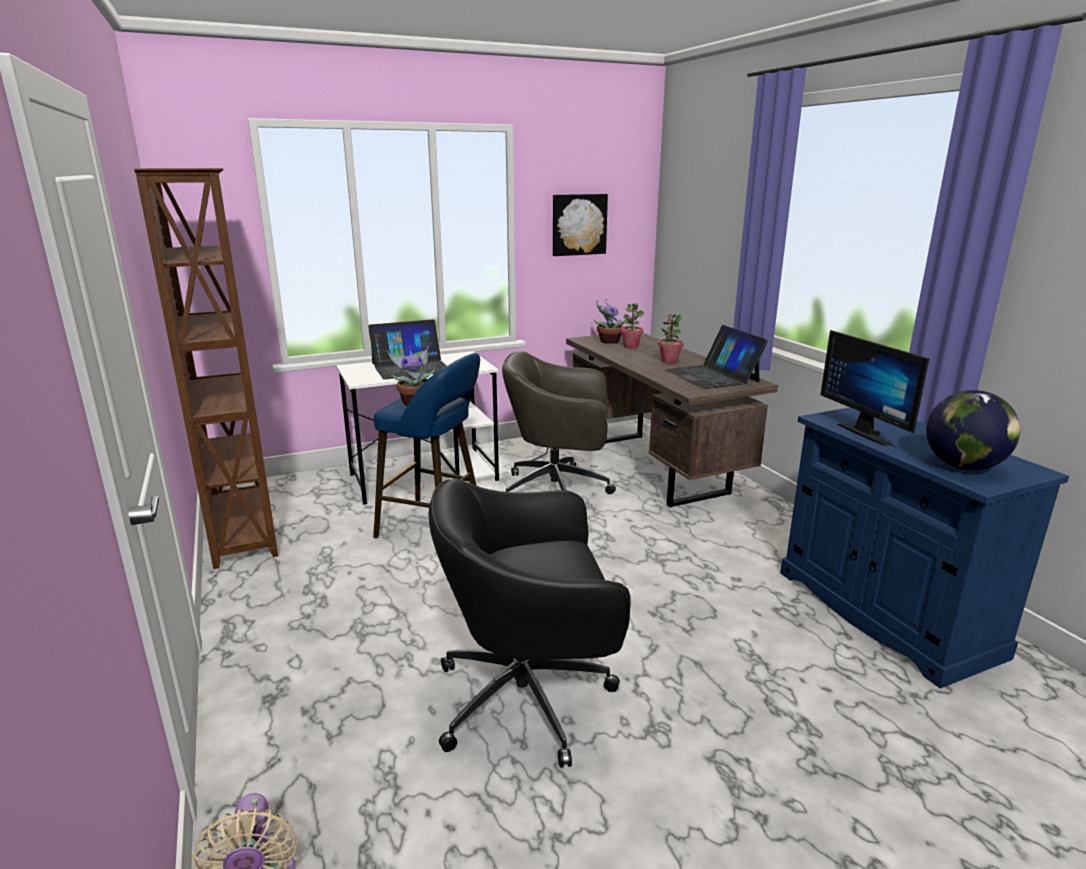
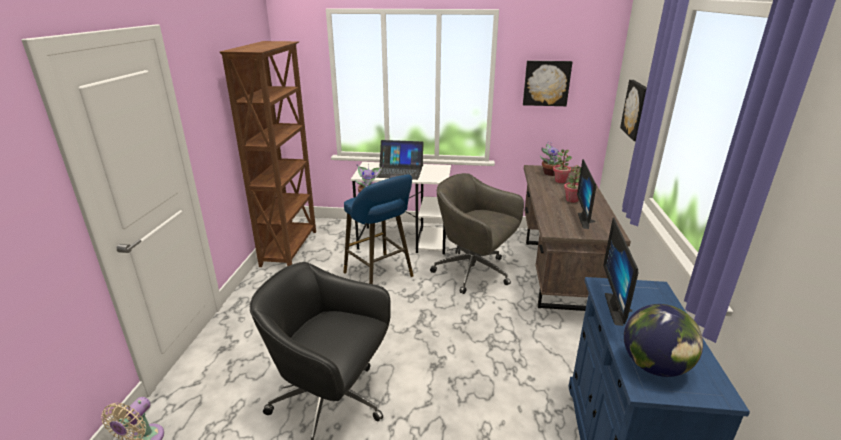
camera: 30 degrees right, 5 degrees up
laptop [666,325,768,389] -> monitor [577,159,596,229]
none -> picture [620,80,647,141]

